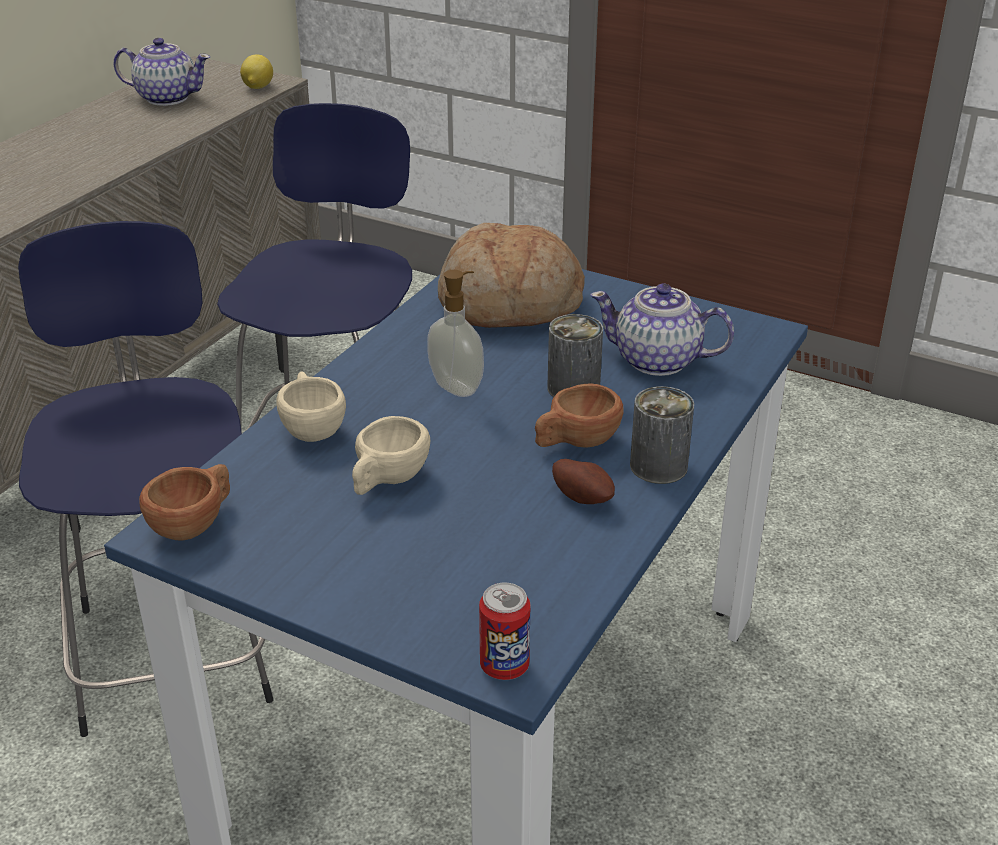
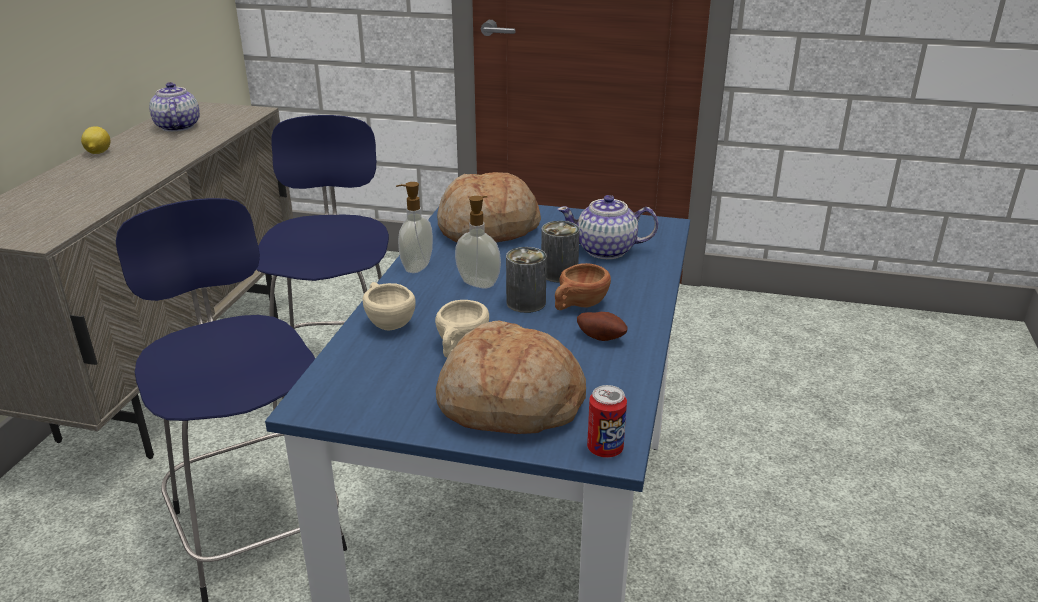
camera: 15 degrees left, 5 degrees down
teapot [113,38,210,106] -> teapot turned 105 degrees counterclockwise [149,82,200,132]
brown cup [139,464,230,541] -> none
lemon [240,55,273,89] -> lemon moved to [81,126,110,154]
can [630,386,694,484] -> can moved to [506,247,547,313]
none -> soap dispenser [396,182,433,273]
none -> bread [436,320,586,434]

